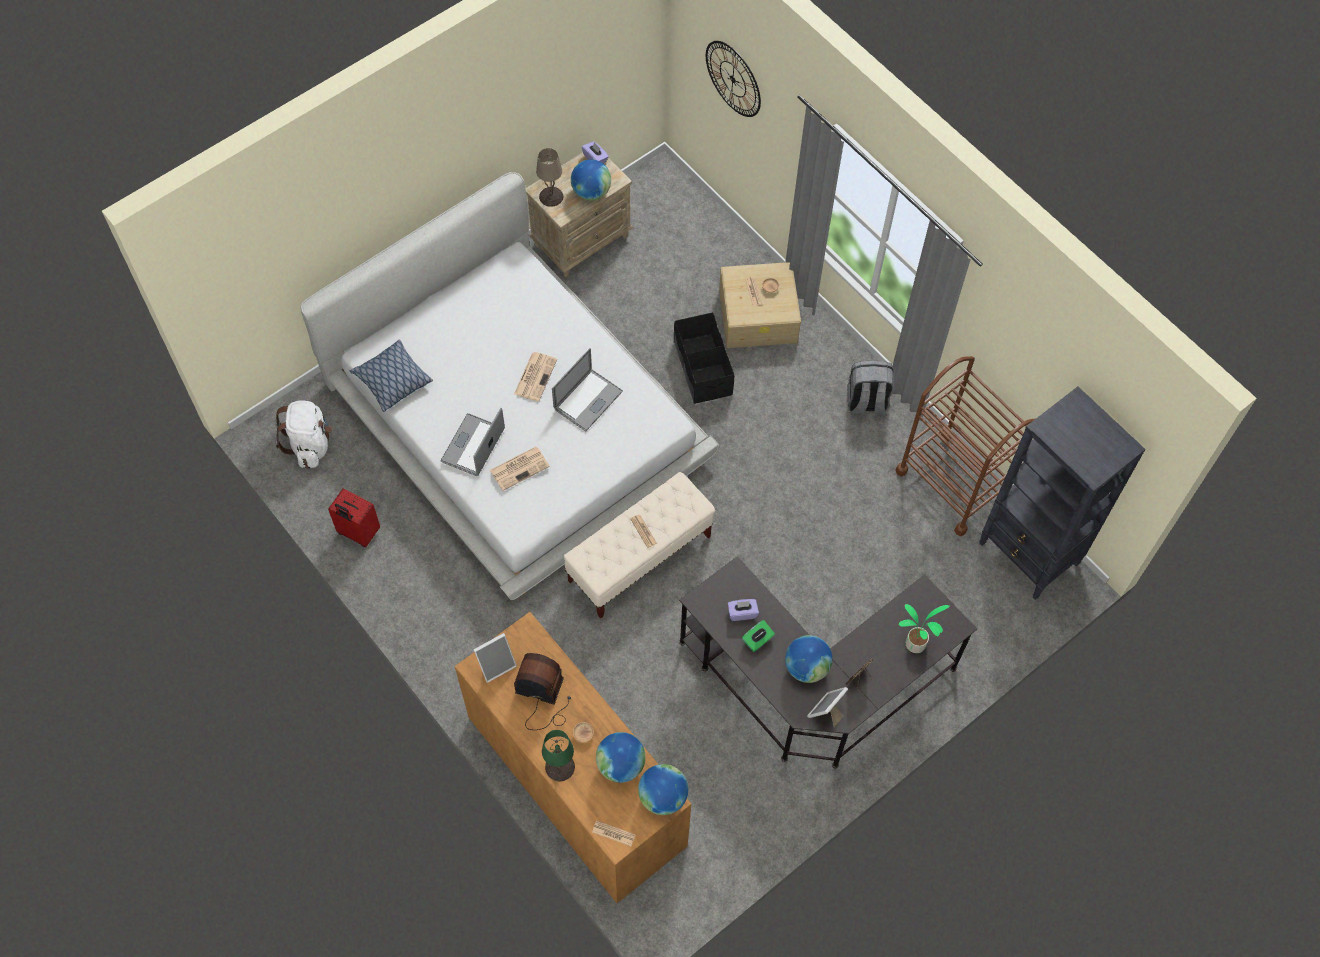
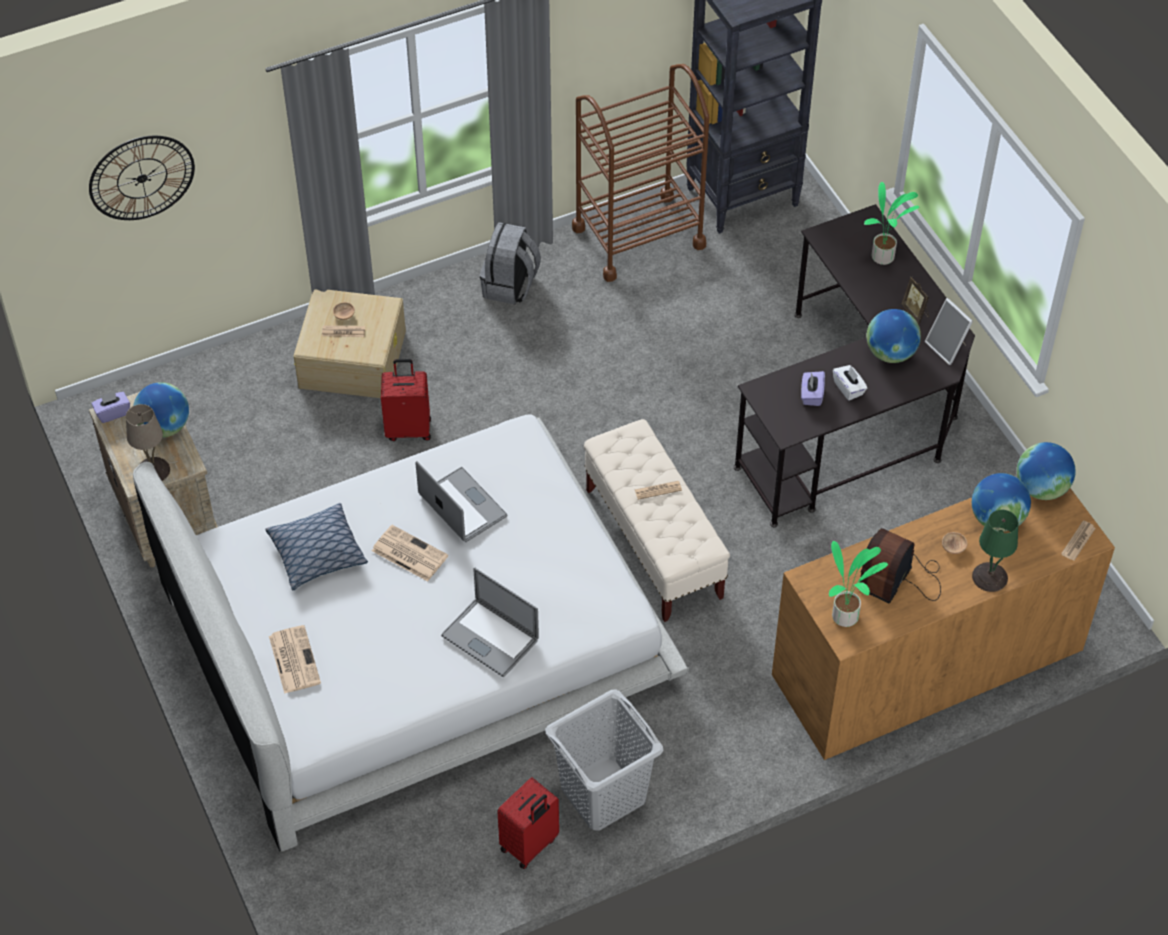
camera: 75 degrees left, 10 degrees down
white backpack [276,401,332,468] -> none
pillow [350,339,433,412] -> pillow moved to [265,503,368,590]
picture frame [474,633,517,683] -> potted plant [829,541,888,627]
newspaper [490,447,550,491] -> newspaper moved to [269,625,321,694]
black storage box [674,312,734,404] -> red suitcase [381,359,431,441]
green tissue box [742,620,775,652] -> white tissue box [833,365,868,400]
none -> grey laundry basket [545,690,664,831]

